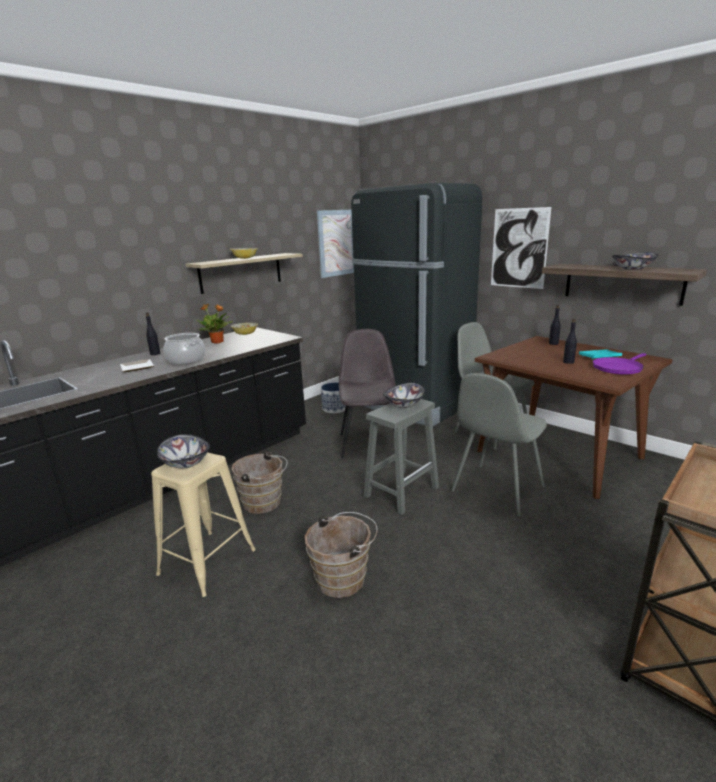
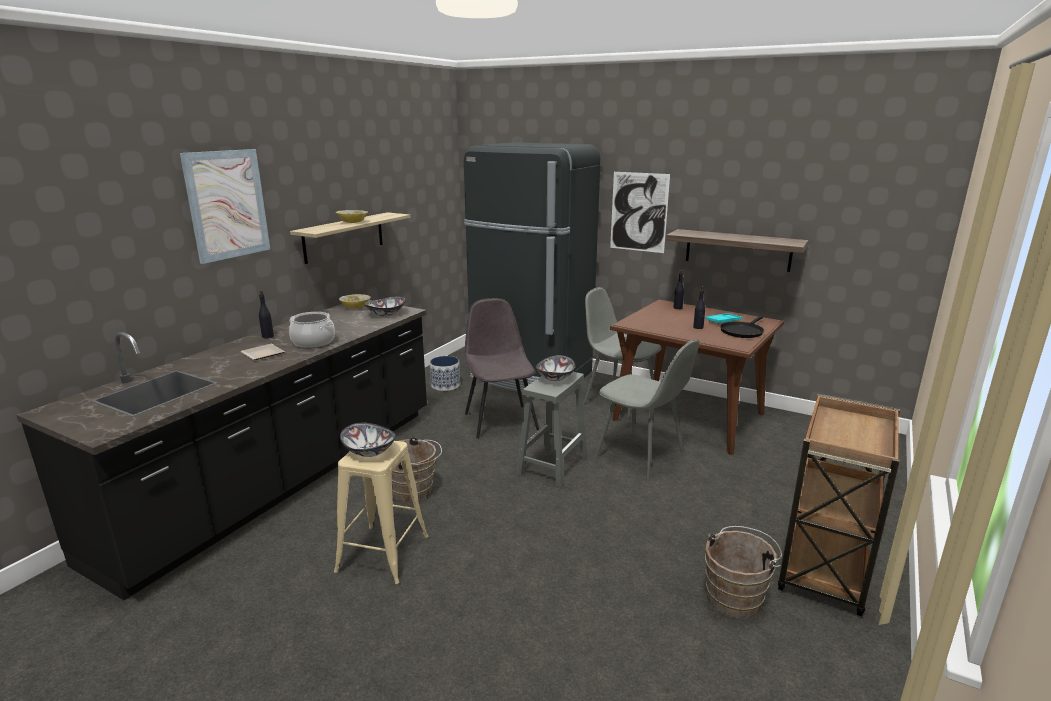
camera: 15 degrees left, 0 degrees up
potted plant [195,303,233,344] -> none
brown bucket [305,512,377,598] -> brown bucket moved to [705,526,782,619]
picture [317,210,354,278] -> picture moved to [180,149,270,264]
grey chair [451,373,547,516] -> grey chair turned 75 degrees counterclockwise [595,339,699,479]
purple frying pan [593,353,646,375] -> black frying pan [720,316,764,338]
bowl [612,252,658,270] -> bowl moved to [363,296,406,316]

